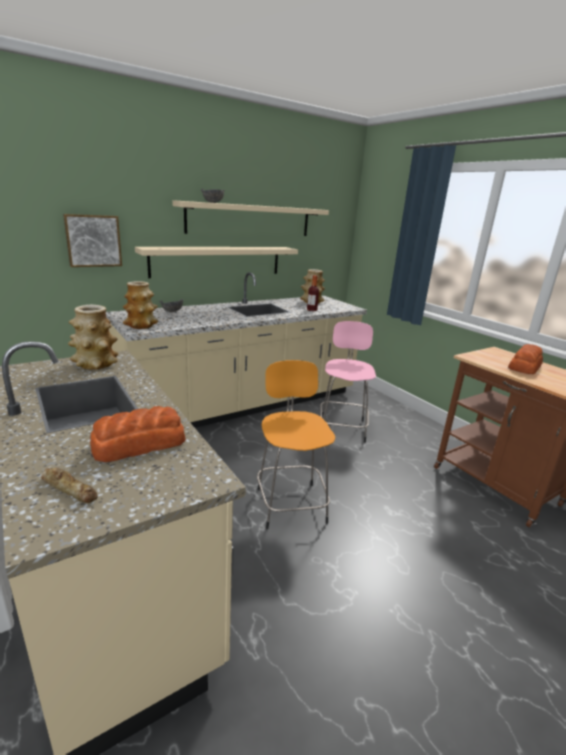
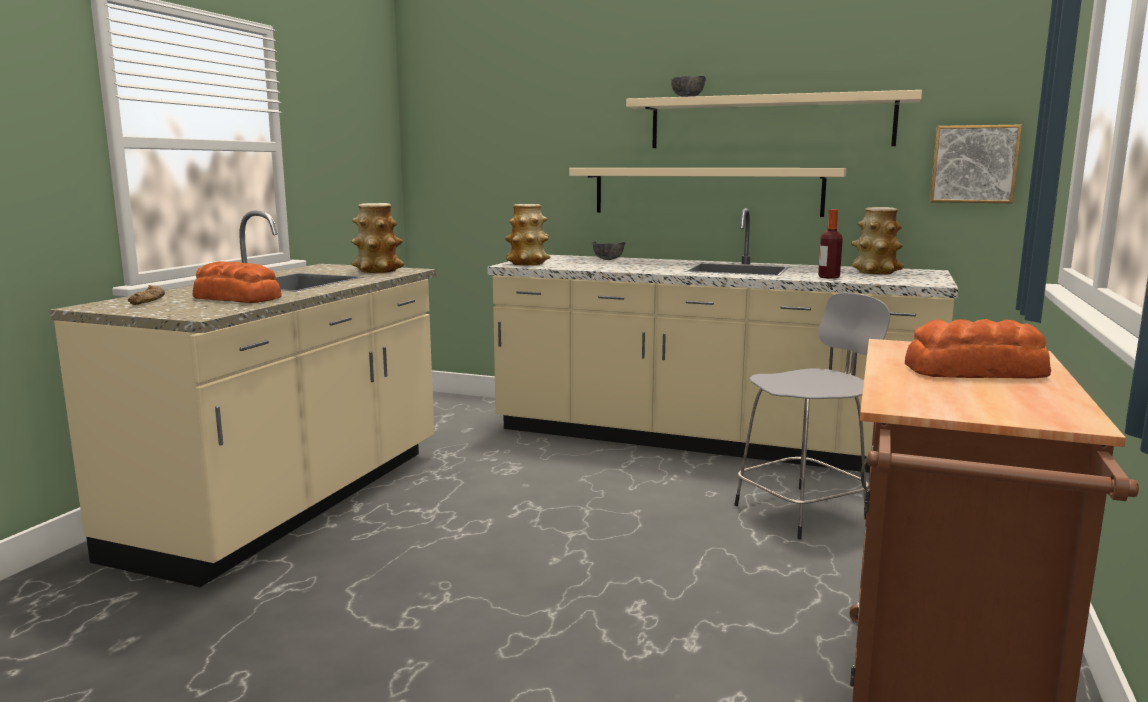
camera: 55 degrees right, 10 degrees down
picture [63,214,122,267] -> picture moved to [930,125,1022,203]
orange stool [257,360,335,529] -> none
pink stool [320,321,376,442] -> grey stool [735,293,890,539]

